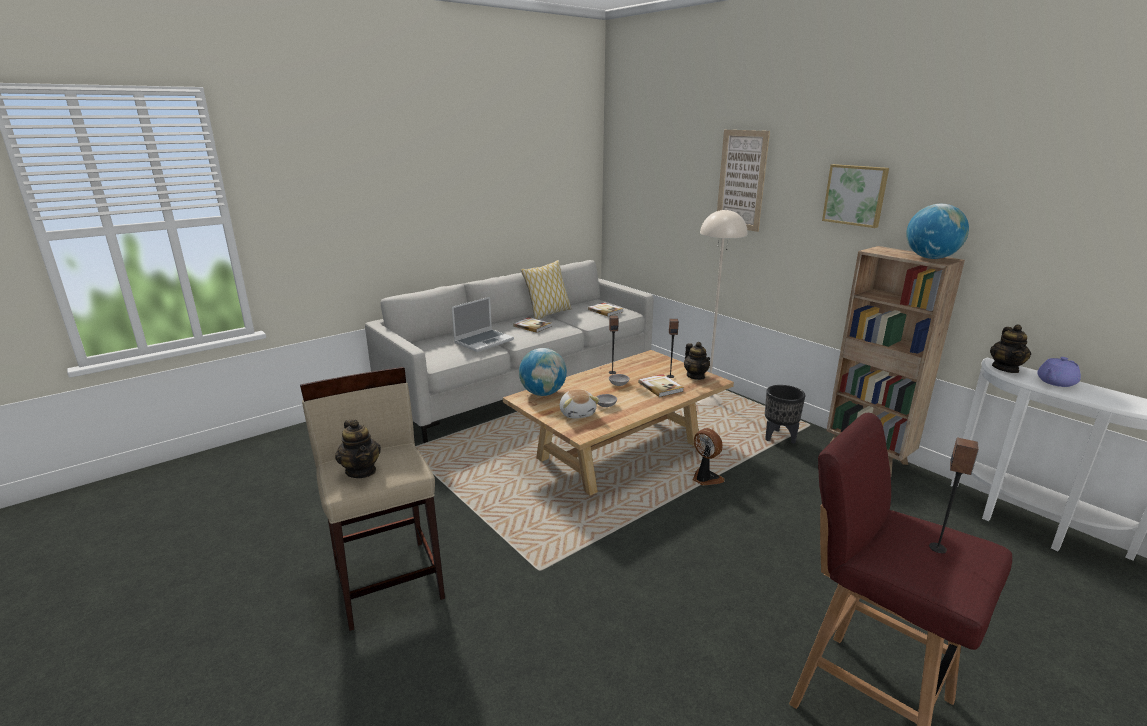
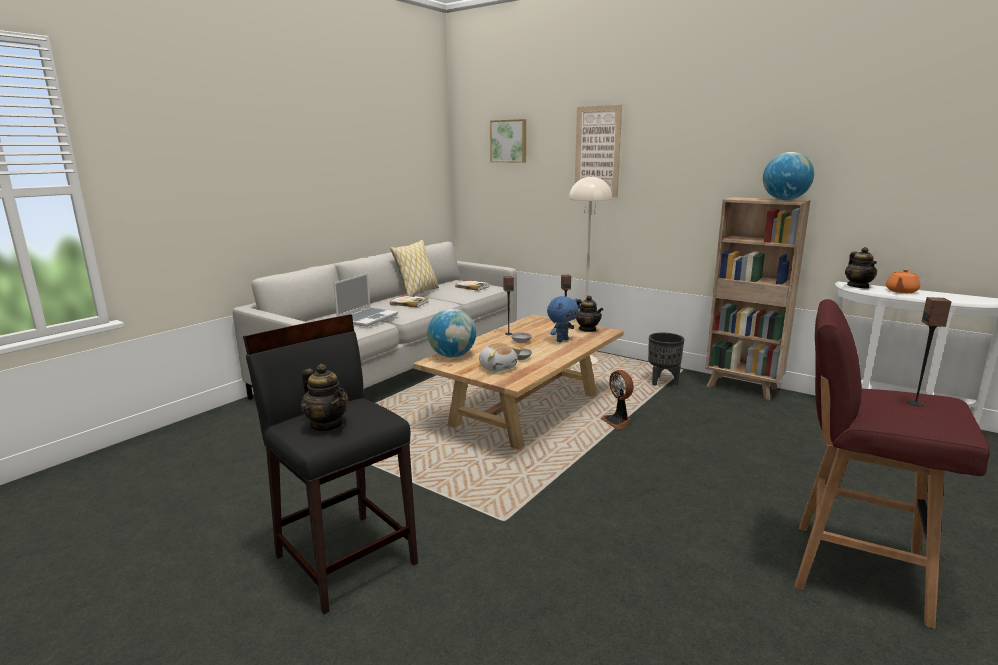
camera: 15 degrees left, 5 degrees down
beige stool [300,367,445,631] -> black stool [243,314,418,614]
book [638,374,684,397] -> blue plush toy [547,296,579,342]
fan [693,428,725,486] -> fan turned 150 degrees counterclockwise [600,370,634,429]
picture [822,164,889,228] -> picture moved to [490,119,526,163]
purple teapot [1037,357,1081,387] -> orange teapot [886,269,920,293]

